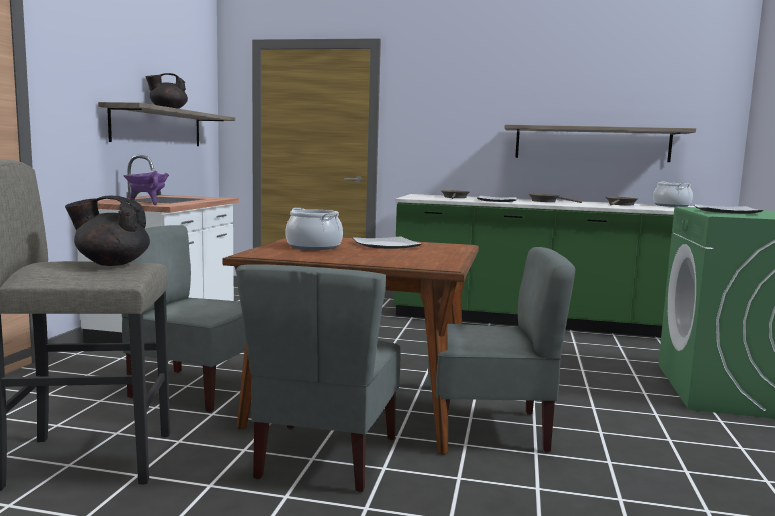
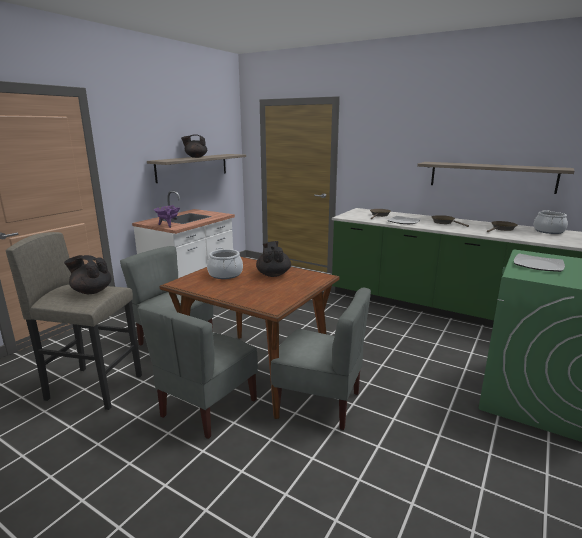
camera: 20 degrees right, 10 degrees up
plate [353,237,422,249] -> black teapot [256,241,291,277]

